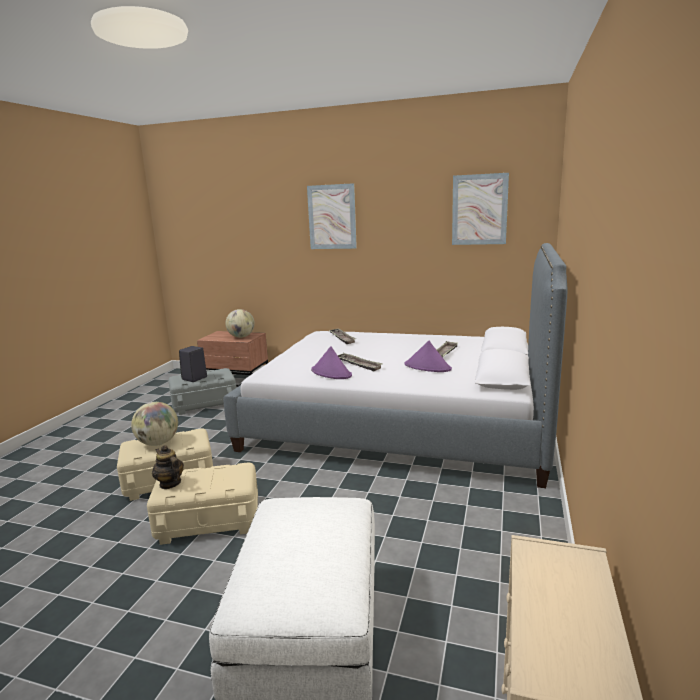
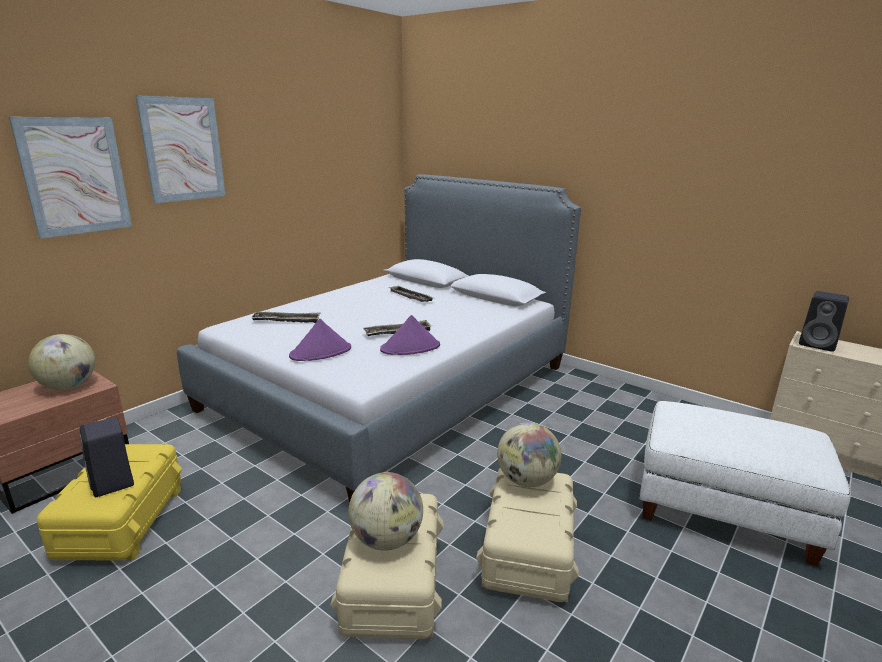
camera: 70 degrees left, 5 degrees up
teapot [152,445,184,489] -> none
grey storage box [168,368,236,415] -> yellow storage box [37,444,182,560]
purple hat [405,340,452,372] -> purple hat moved to [289,319,351,361]
picture [452,173,509,245] -> picture moved to [9,117,132,239]
none -> globe [497,422,561,487]
none -> black speaker [799,291,849,352]

